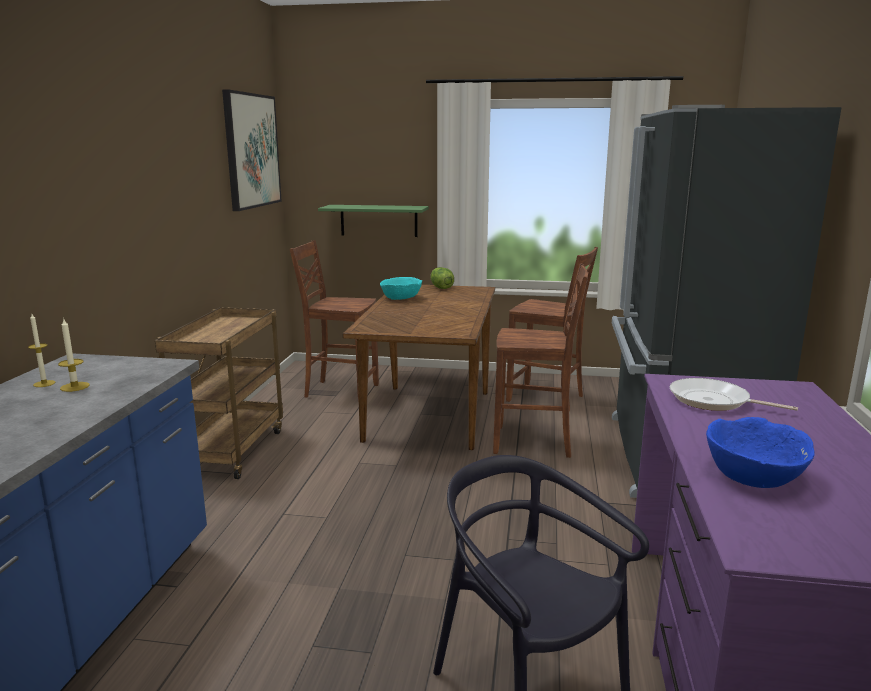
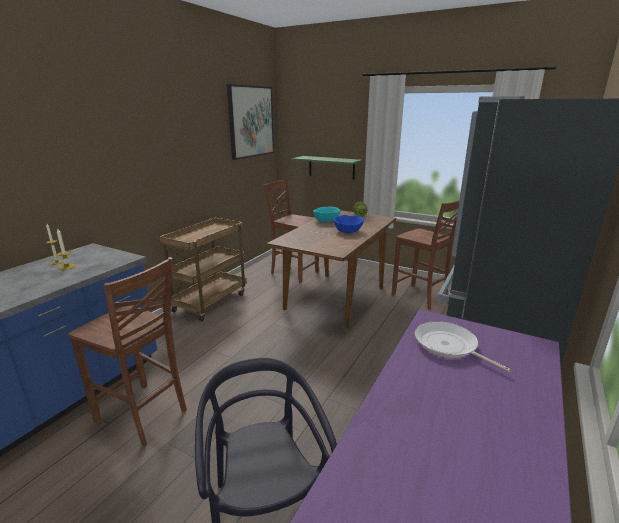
camera: 20 degrees right, 5 degrees up
brown chair [493,263,588,458] -> brown chair moved to [68,257,187,447]
blue bowl [706,417,815,488] -> blue bowl moved to [334,215,364,233]

